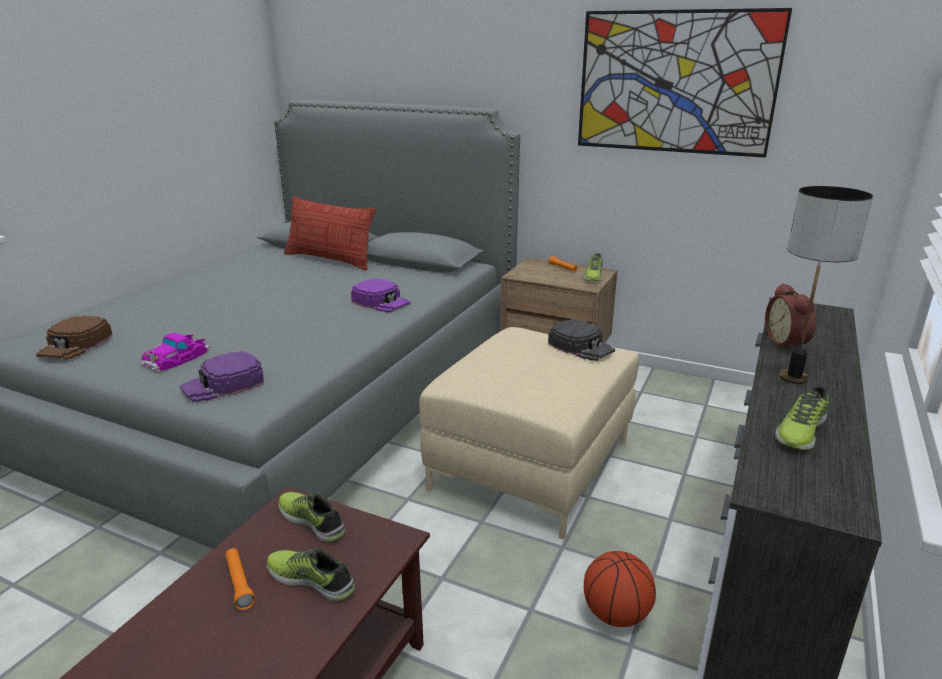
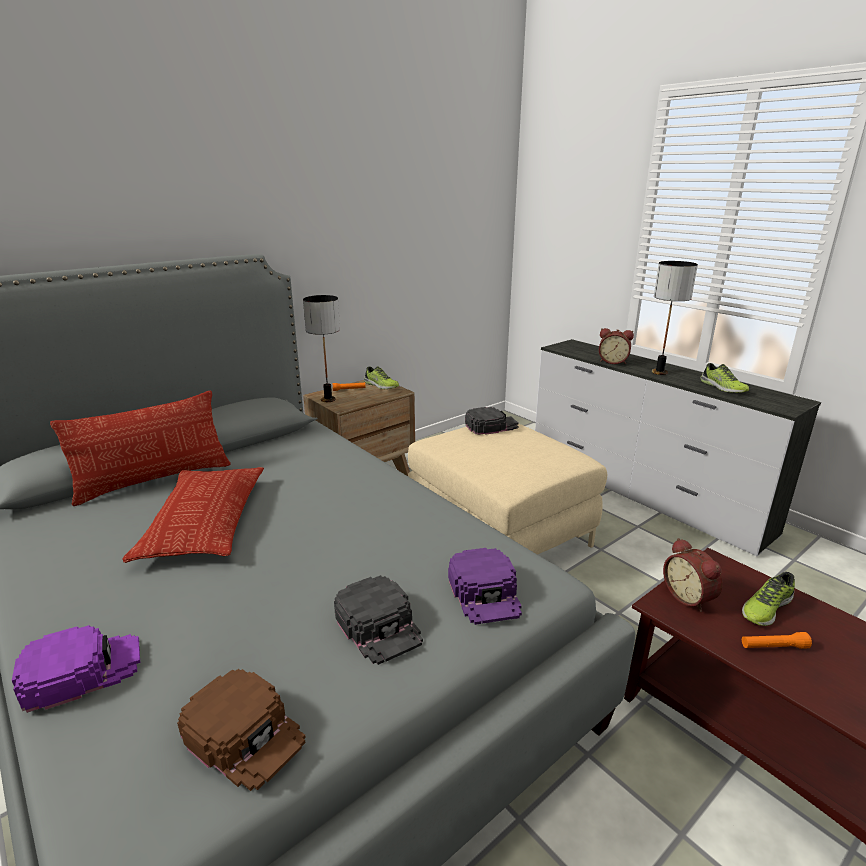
camera: 65 degrees left, 0 degrees up
toy car [140,333,211,372] -> black cap [334,575,423,665]
shoe [278,492,345,543] -> alarm clock [663,538,723,612]
purple cap [351,279,411,313] -> purple cap moved to [12,625,140,713]
picture [578,8,792,158] -> none
basketball [584,551,656,627] -> none
none -> pillow [122,467,264,563]
none -> table lamp [303,295,340,402]

